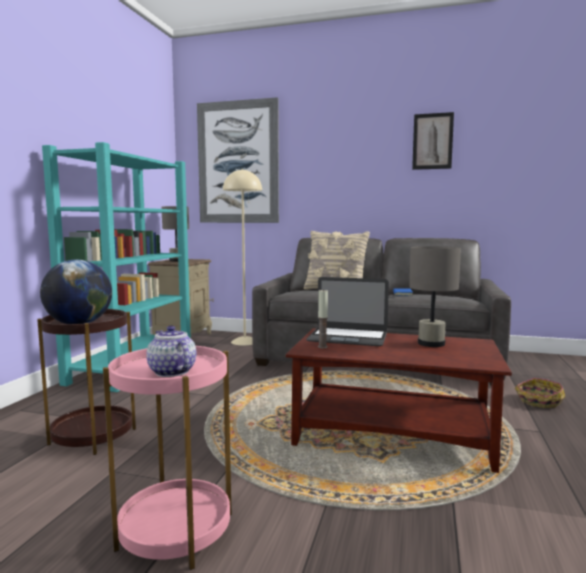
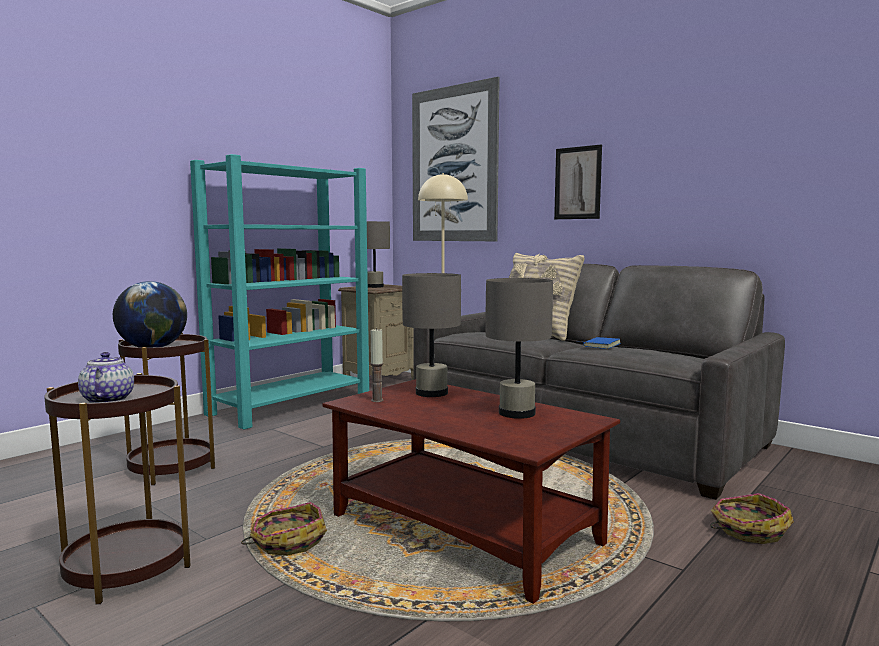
camera: 25 degrees right, 0 degrees up
pink side table [103,346,232,570] -> brown side table [44,373,191,604]
laptop [306,277,389,346] -> grey table lamp [402,273,461,397]
picture [412,112,454,170] -> picture moved to [554,145,602,219]
none -> basket [241,502,327,556]

